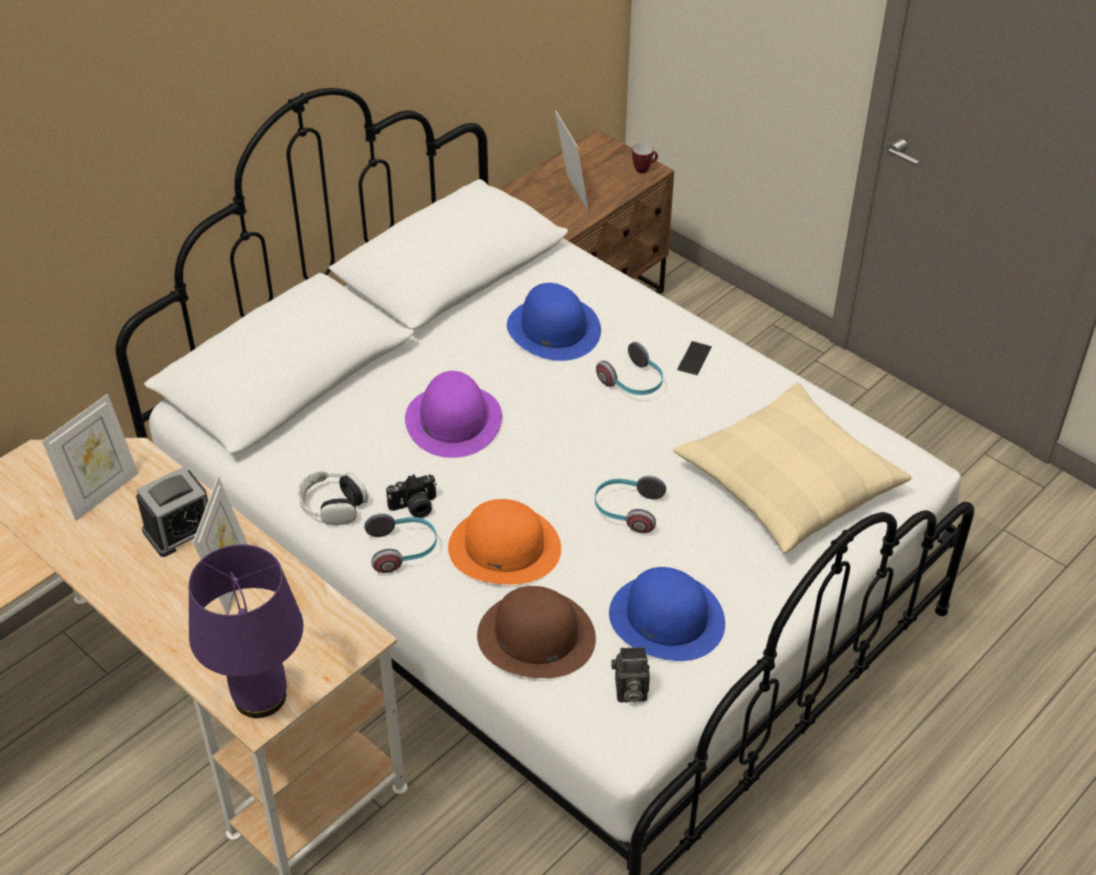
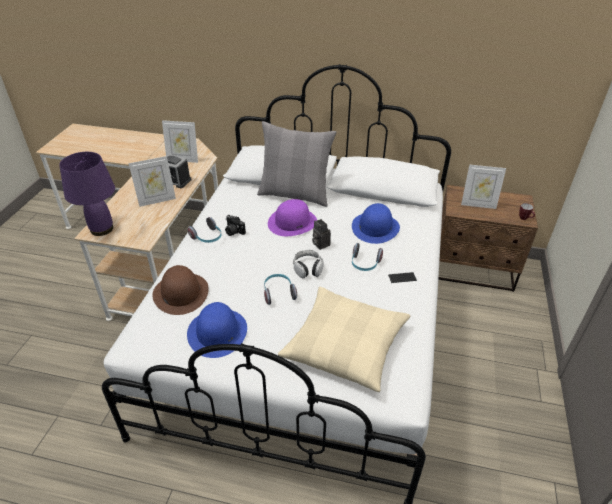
camera: 60 degrees right, 5 degrees down
headphones [298,471,368,525] -> headphones moved to [293,250,324,278]
orange hat [448,499,561,585] -> none
picture frame [555,110,589,211] -> picture frame turned 60 degrees clockwise [461,165,506,209]
camera [611,647,650,702] -> camera moved to [312,219,331,250]
none -> grey pillow [257,121,336,207]

